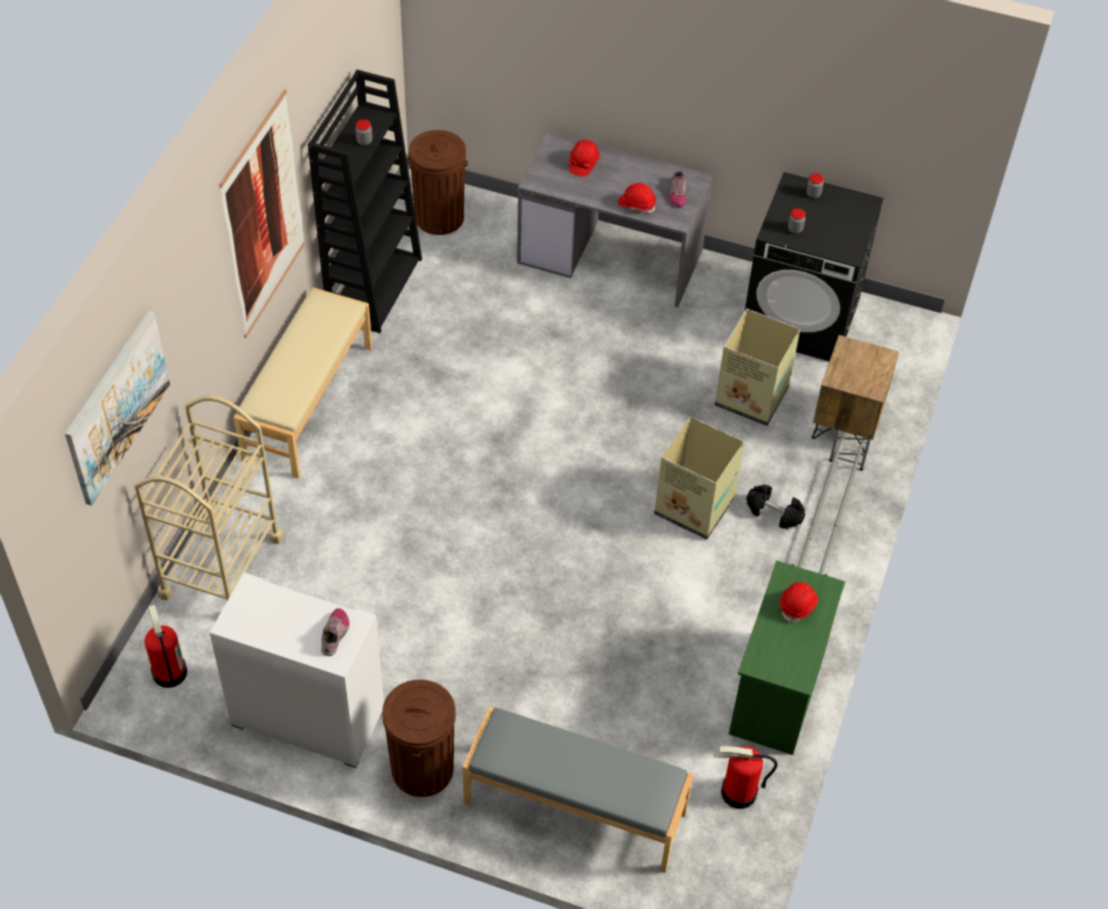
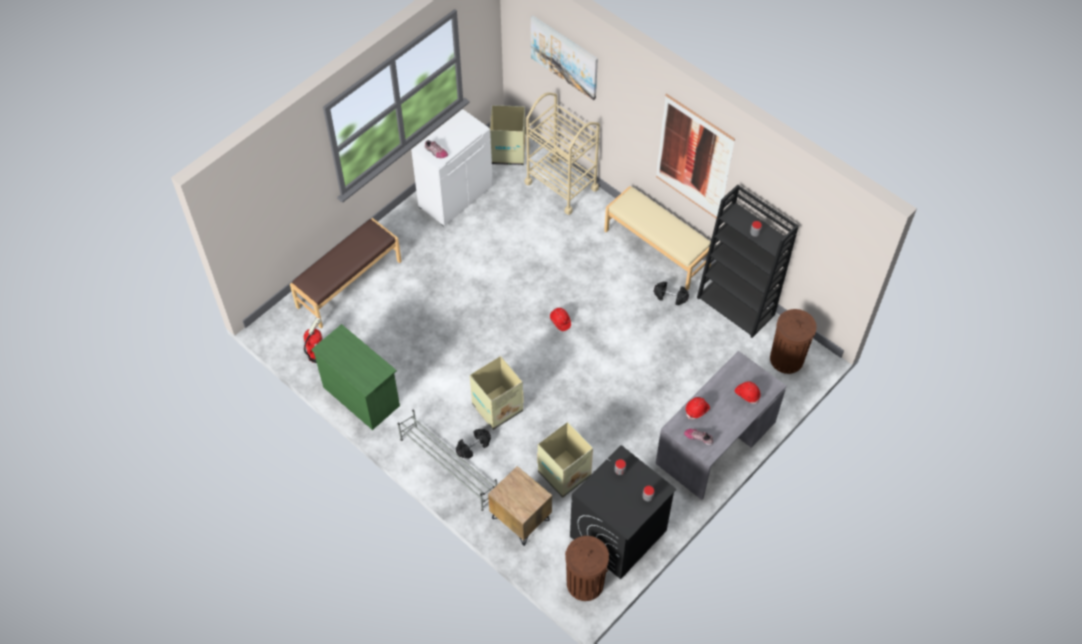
camera: 115 degrees right, 5 degrees up
fire extinguisher [144,605,187,688] -> cardboard box [490,105,525,165]
brown trash can [382,679,456,797] -> brown trash can moved to [565,536,609,601]
grey bench [463,707,694,873] -> brown bench [290,218,402,328]
red hard hat [780,582,818,623] -> red hard hat moved to [550,308,571,331]
none -> black dumbbell [653,281,689,305]

